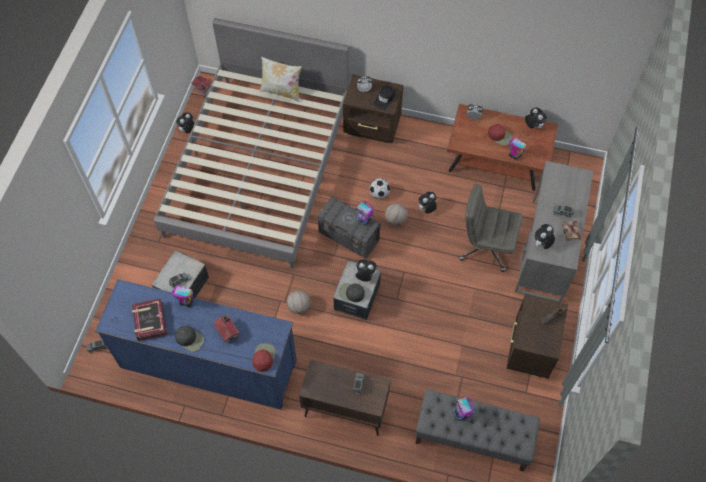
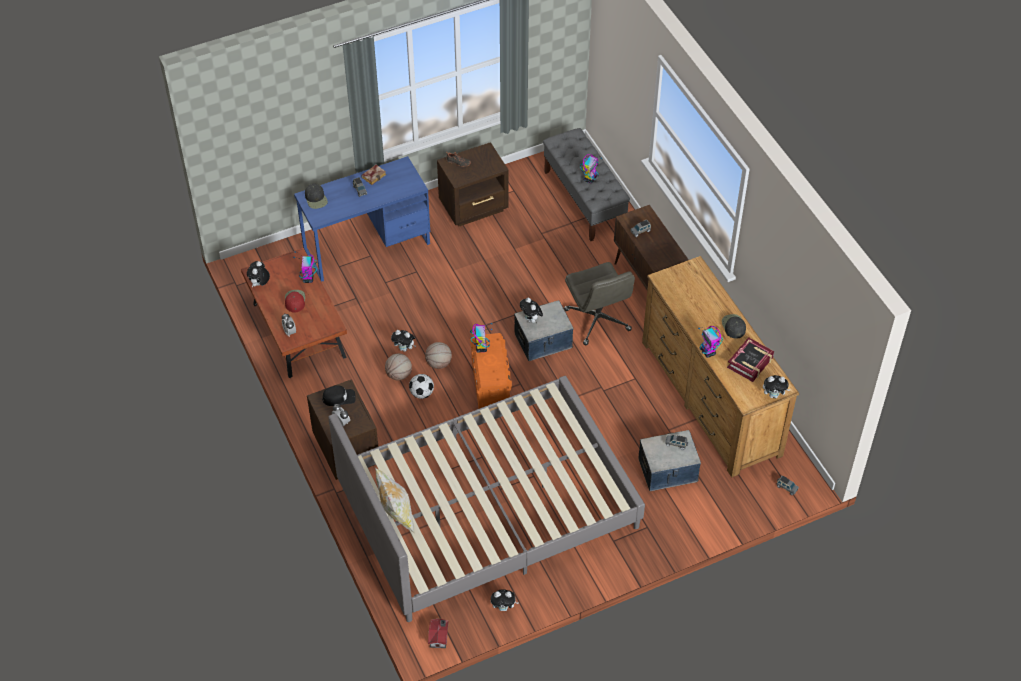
camera: 130 degrees left, 10 degrees down
blue dresser [95,279,297,410] -> brown dresser [642,256,799,478]
toy house [213,314,240,344] -> none
red cap [252,343,276,372] -> none
basketball [287,290,311,314] -> basketball moved to [385,354,412,381]
grey storage box [316,197,382,259] -> orange storage box [470,333,512,409]
black cap [338,283,365,302] -> black cap moved to [305,183,328,209]
grey office chair [459,184,523,272] -> grey office chair moved to [564,262,635,345]
grey desk [515,161,593,303] -> blue desk [294,156,430,282]
plush toy [535,224,555,249] -> plush toy moved to [763,375,790,398]

